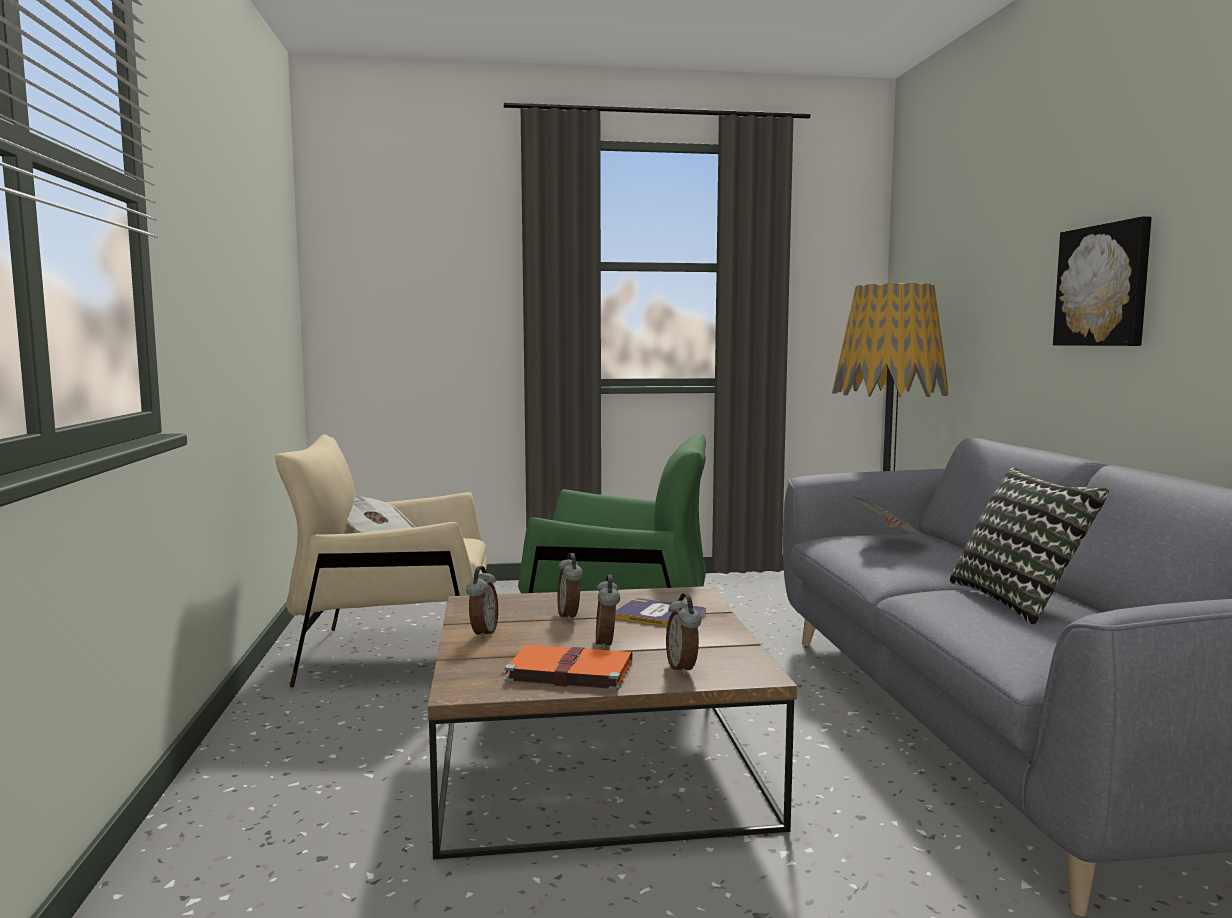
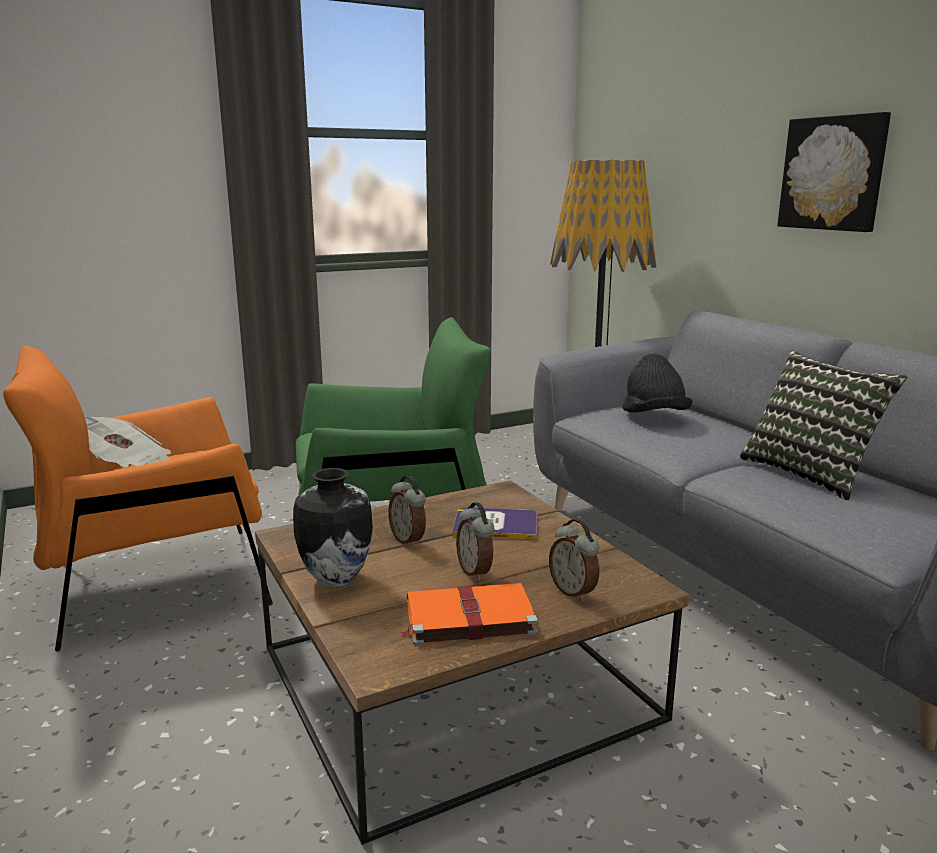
camera: 20 degrees left, 10 degrees up
beige armchair [275,435,487,688] -> orange armchair [3,346,273,651]
alarm clock [466,566,498,639] -> vase [293,468,373,587]
newspaper [851,496,941,544] -> black hat [623,354,692,412]

